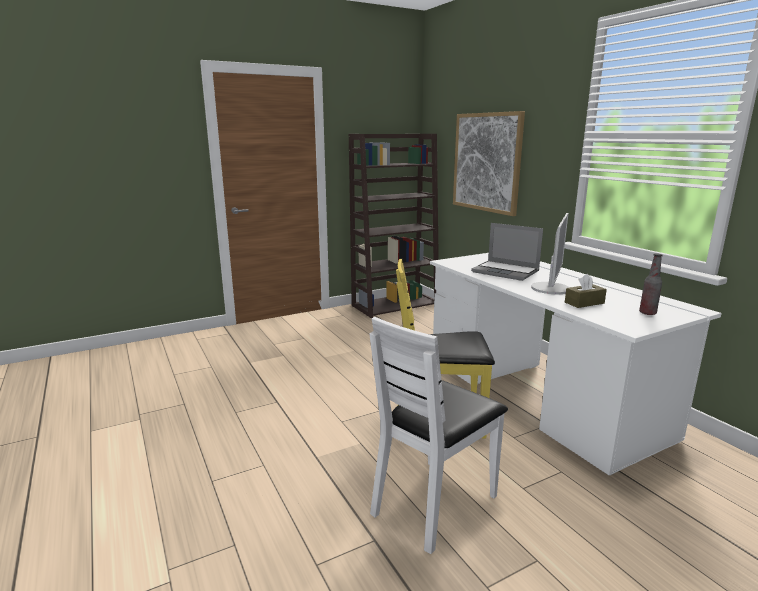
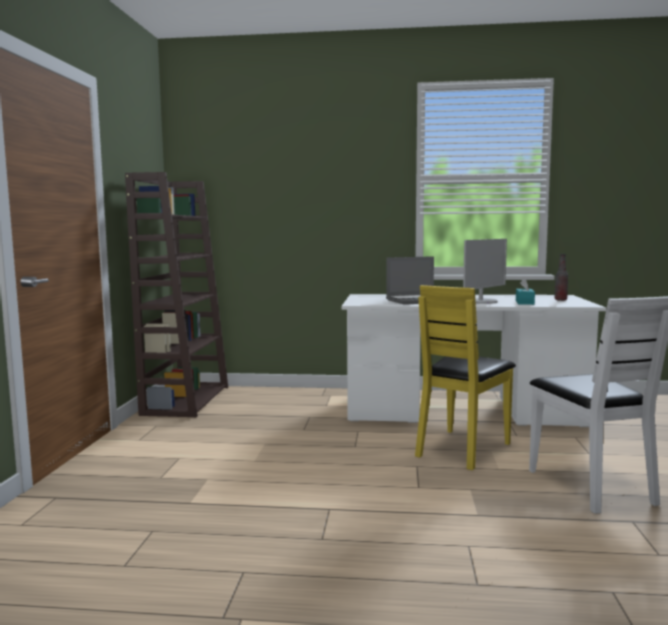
camera: 55 degrees left, 10 degrees down
picture [453,111,525,216] -> none
monitor [531,213,570,294] -> monitor turned 75 degrees clockwise [463,239,507,304]
brown tissue box [565,274,607,308] -> turquoise tissue box [516,278,535,305]

